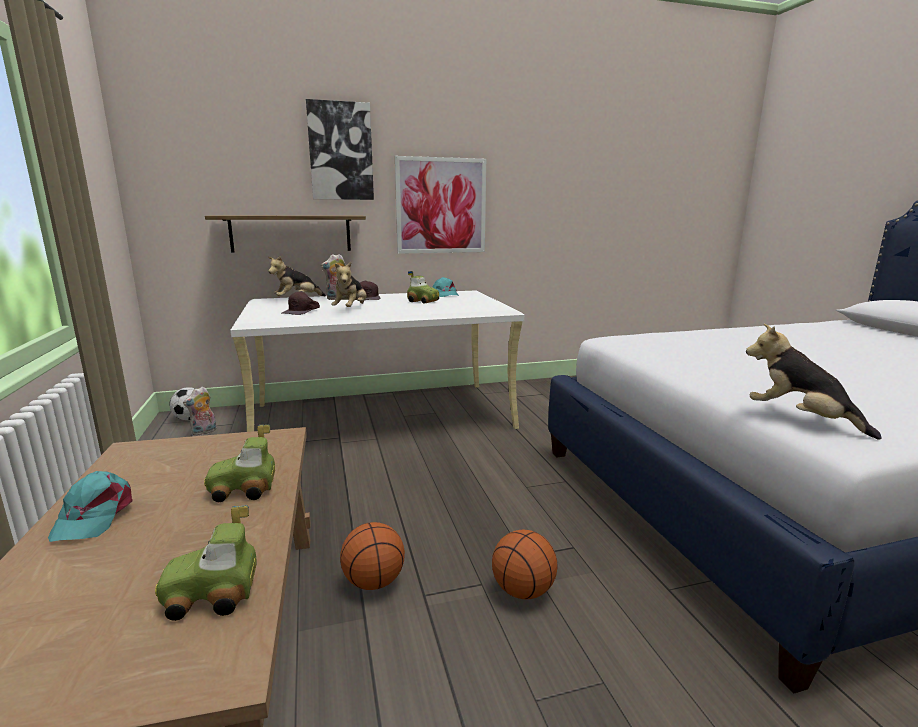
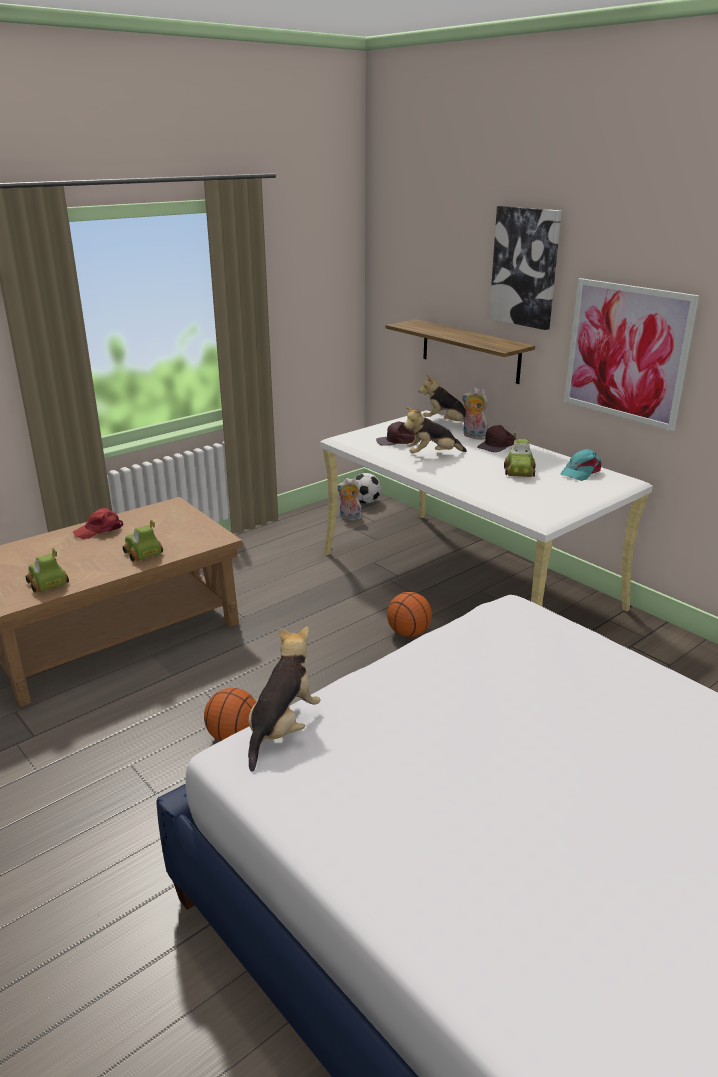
camera: 65 degrees right, 10 degrees up
turquoise cap [48,471,133,542] -> red cap [73,508,123,539]
basketball [340,522,405,590] -> basketball moved to [387,592,432,637]

